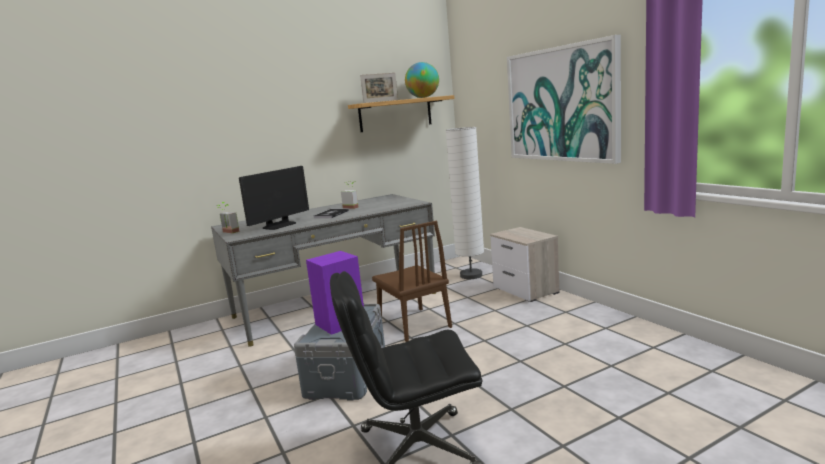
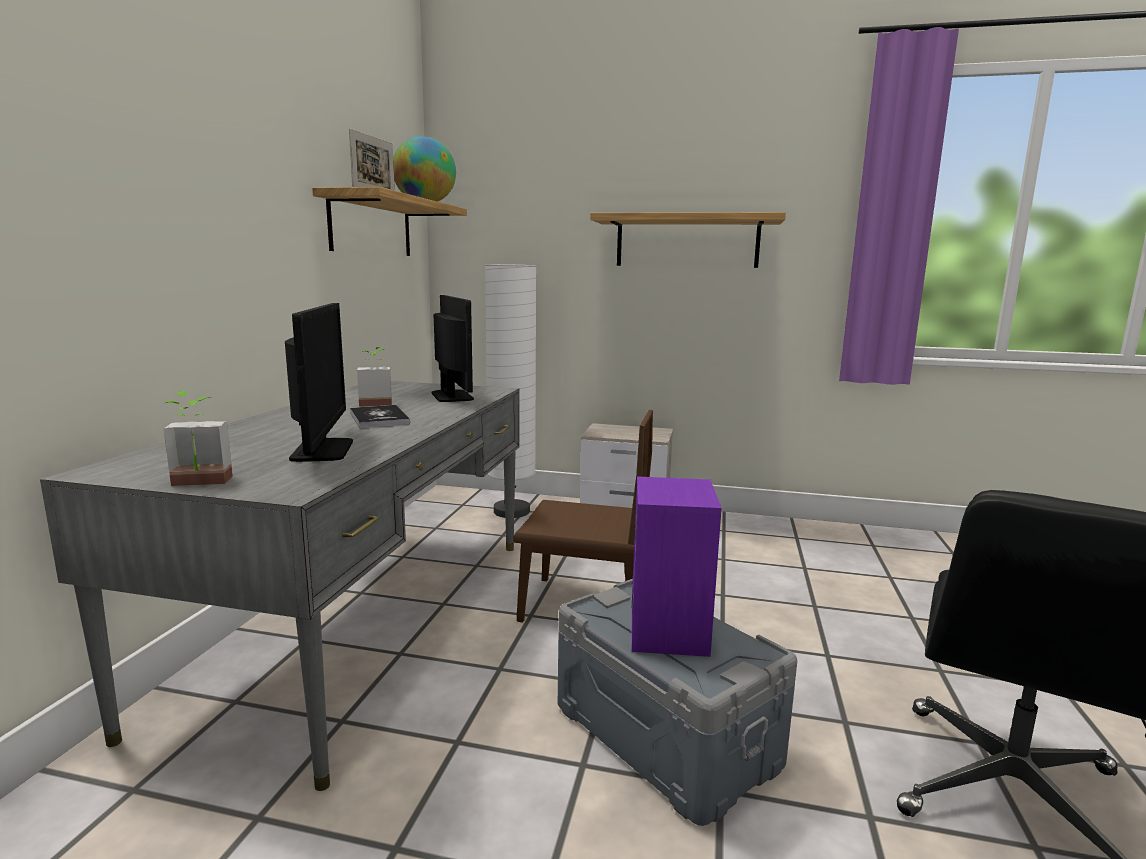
camera: 50 degrees left, 0 degrees up
picture [507,35,621,164] -> shelf [590,212,786,268]
none -> monitor [431,295,474,402]

